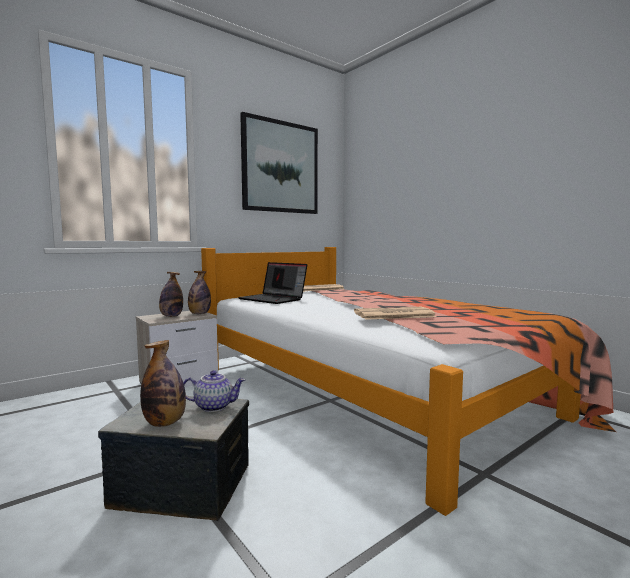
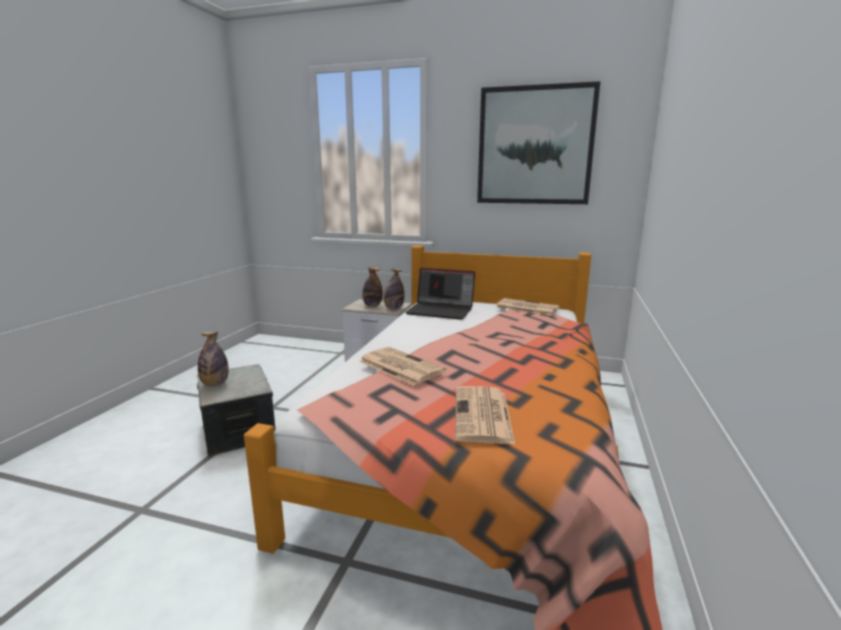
camera: 55 degrees right, 10 degrees up
teapot [183,370,245,412] -> none
laptop [238,262,307,304] -> laptop turned 75 degrees counterclockwise [405,268,475,320]
none -> newspaper [455,386,515,444]

